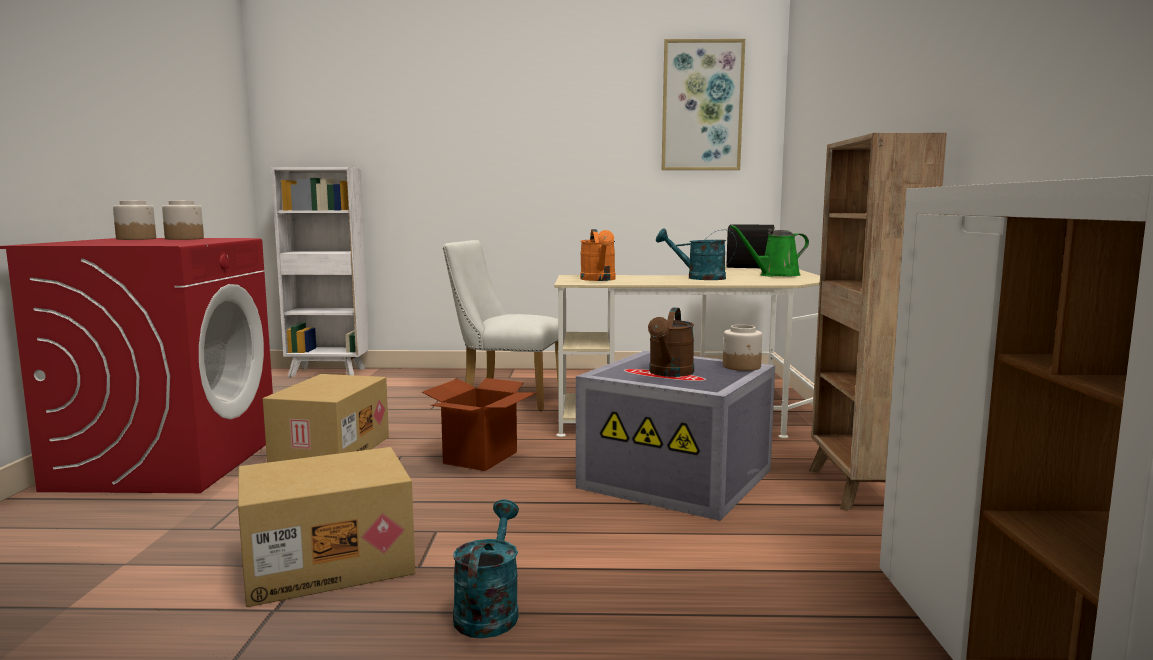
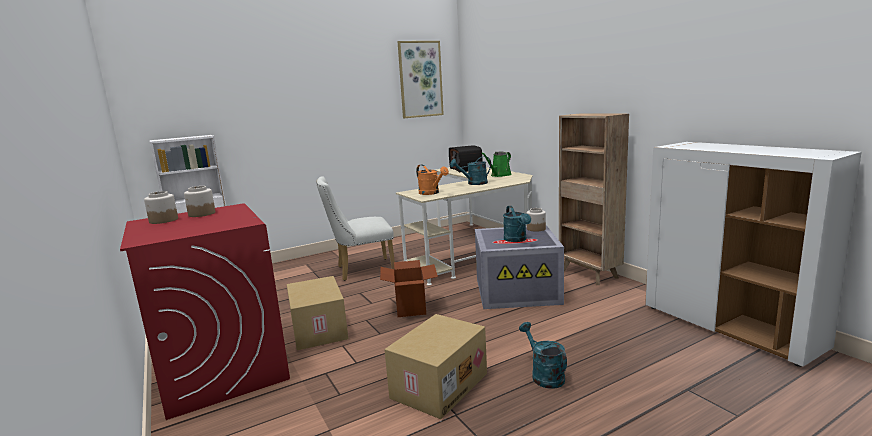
camera: 30 degrees left, 5 degrees up
brown watering can [648,308,694,377] -> turquoise watering can [503,206,531,242]

